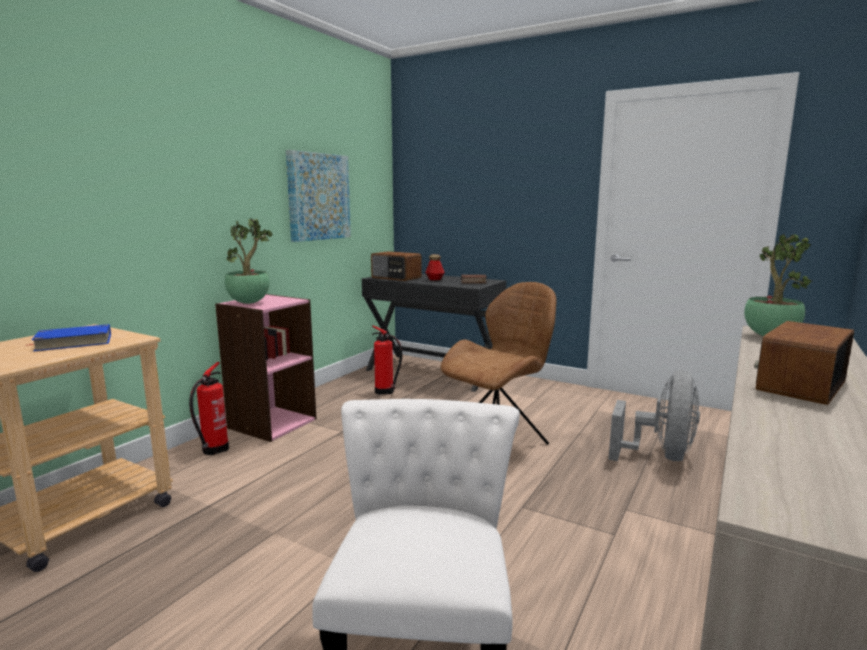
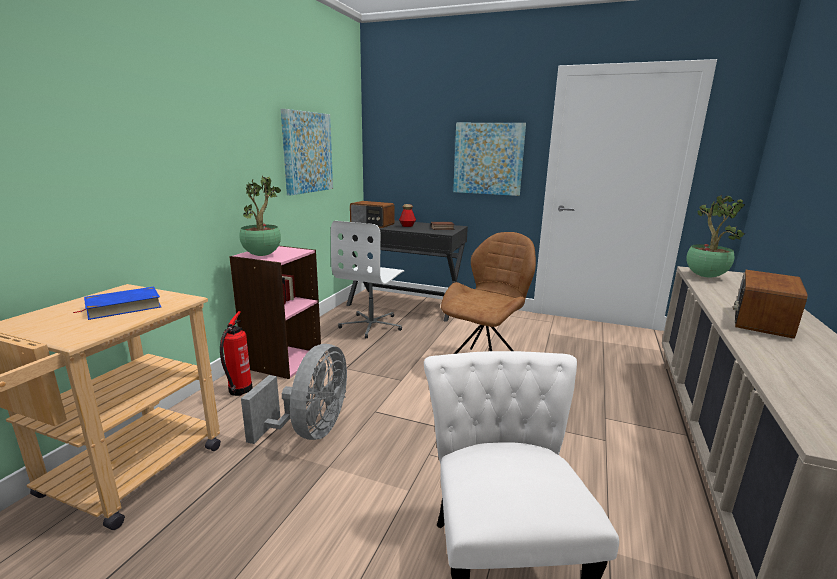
camera: 10 degrees left, 5 degrees up
fire extinguisher [372,325,402,395] -> white office chair [331,221,405,339]
grey fan [608,370,700,461] -> grey fan moved to [241,344,347,444]
none -> picture [453,123,526,196]

